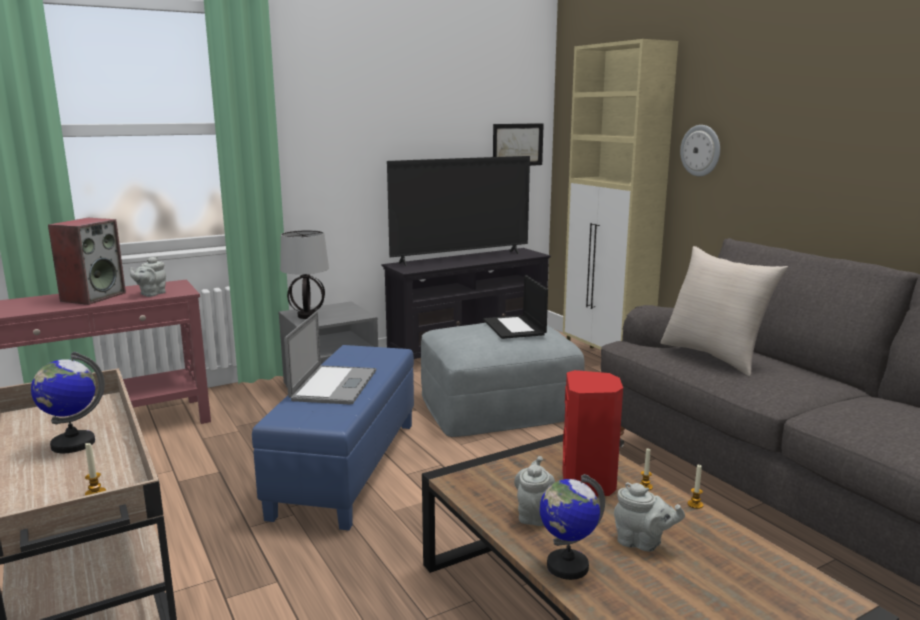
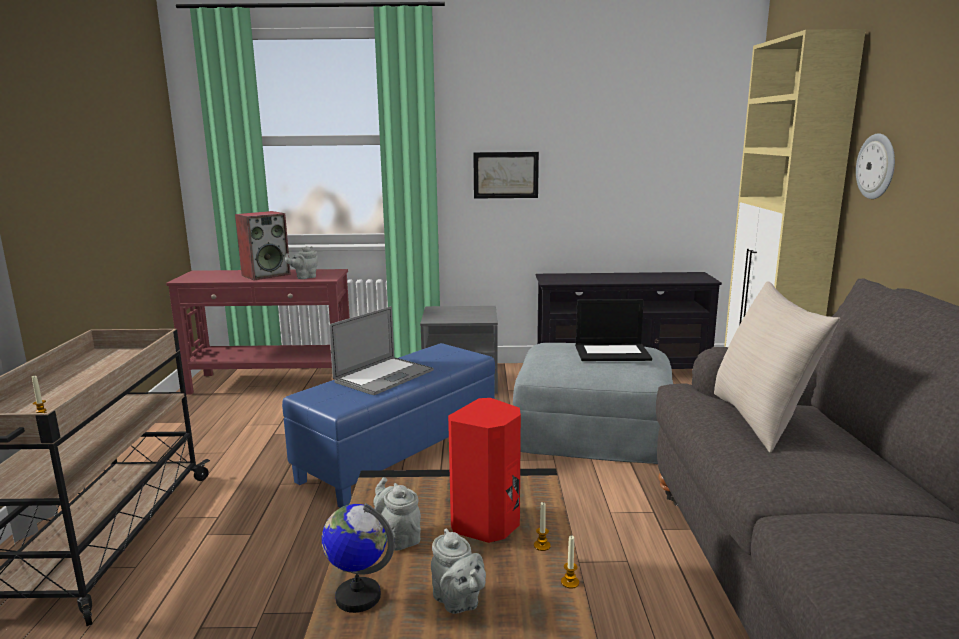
camera: 30 degrees right, 0 degrees up
globe [31,352,105,453] -> none
table lamp [280,230,329,319] -> none
television [387,156,530,266] -> none
laptop [483,275,548,339] -> laptop turned 105 degrees counterclockwise [575,299,652,361]
picture [493,123,544,166] -> picture moved to [473,152,539,199]
grey teapot [514,456,555,526] -> grey teapot turned 75 degrees counterclockwise [373,477,421,550]

